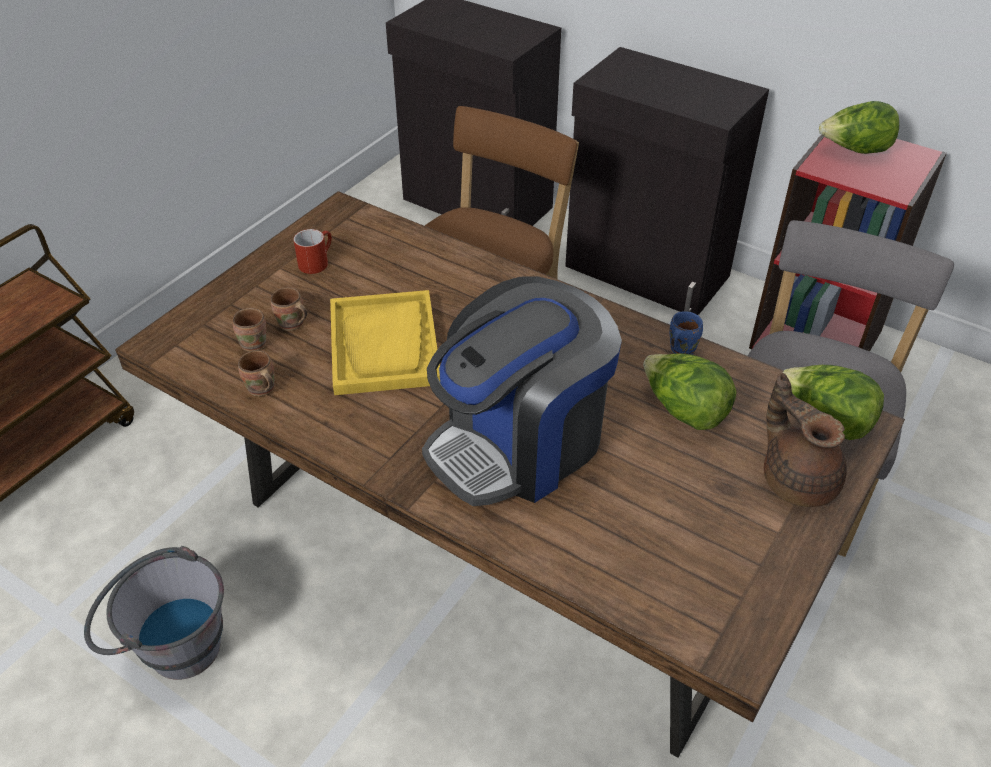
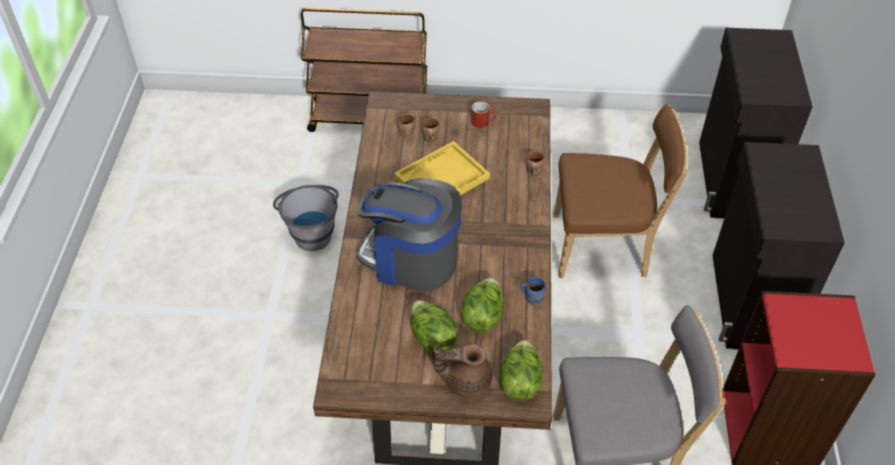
camera: 60 degrees right, 5 degrees up
brown mug [238,350,275,397] -> brown mug moved to [526,151,544,176]
brown teapot [764,373,847,507] -> brown teapot turned 120 degrees counterclockwise [433,344,492,398]
lettuce [819,101,899,154] -> lettuce moved to [411,300,458,354]

